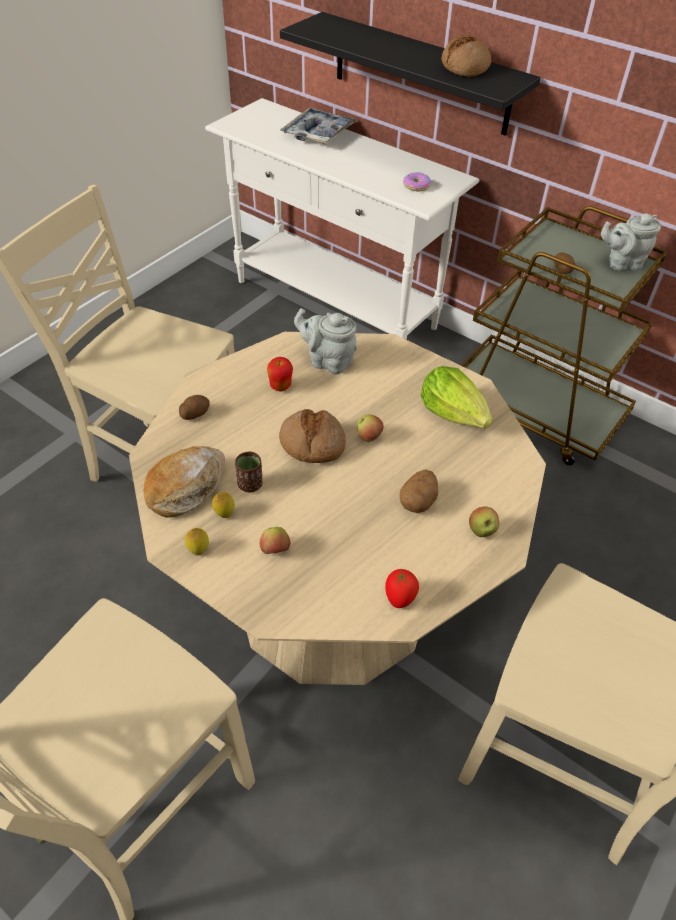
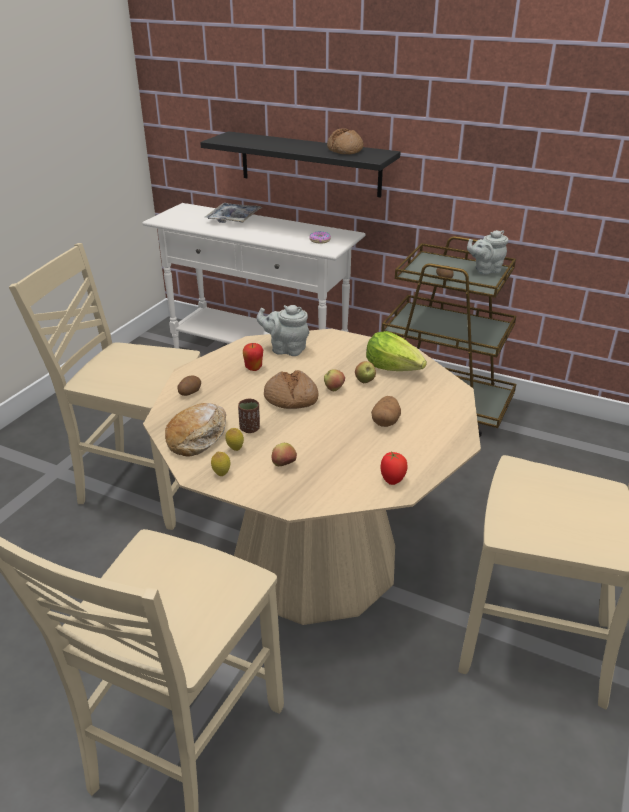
camera: 10 degrees left, 15 degrees down
apple [469,507,499,537] -> apple moved to [355,361,376,383]

